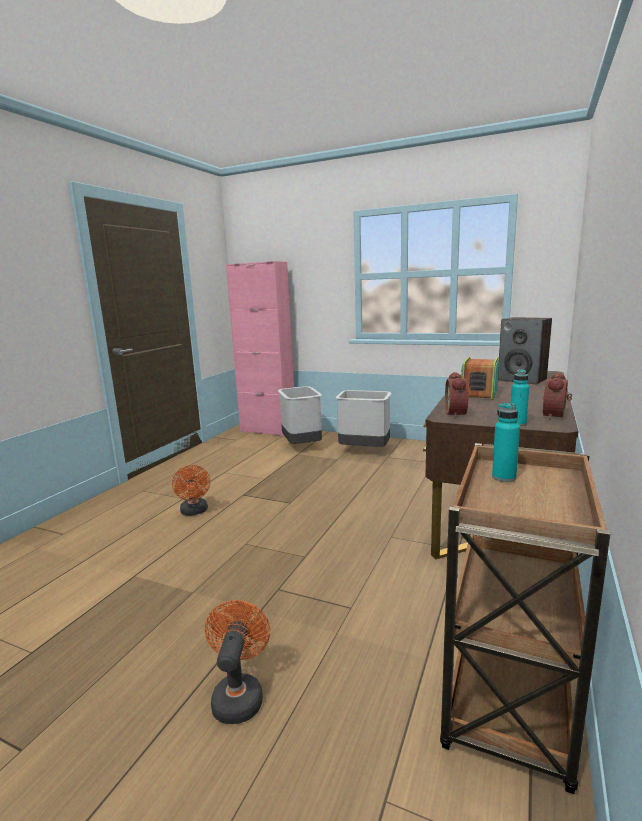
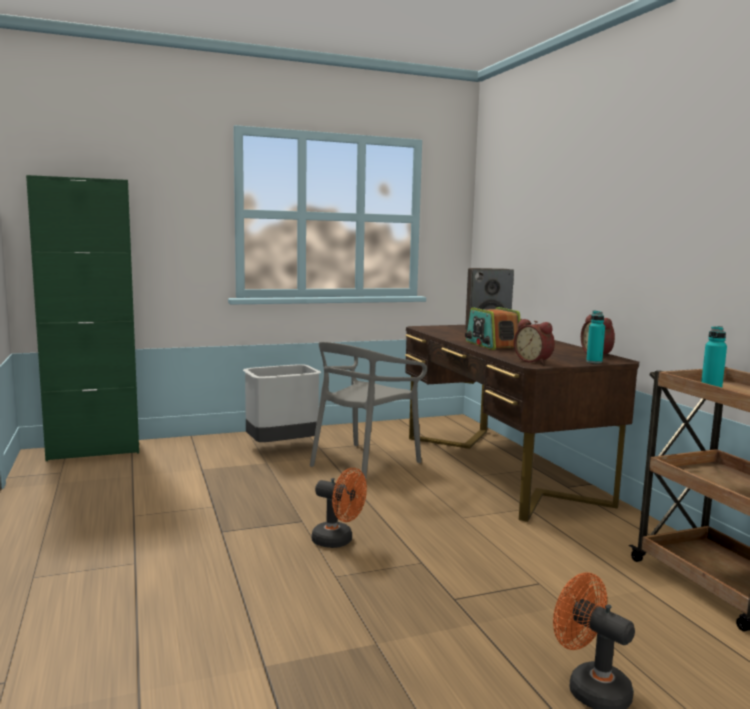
camera: 45 degrees left, 5 degrees down
orange fan [172,465,210,516] -> orange fan moved to [312,468,367,548]
pink cabinet [226,261,294,437] -> green cabinet [26,175,139,461]
grey trash can [278,386,322,444] -> none
none -> grey chair [310,342,427,480]

